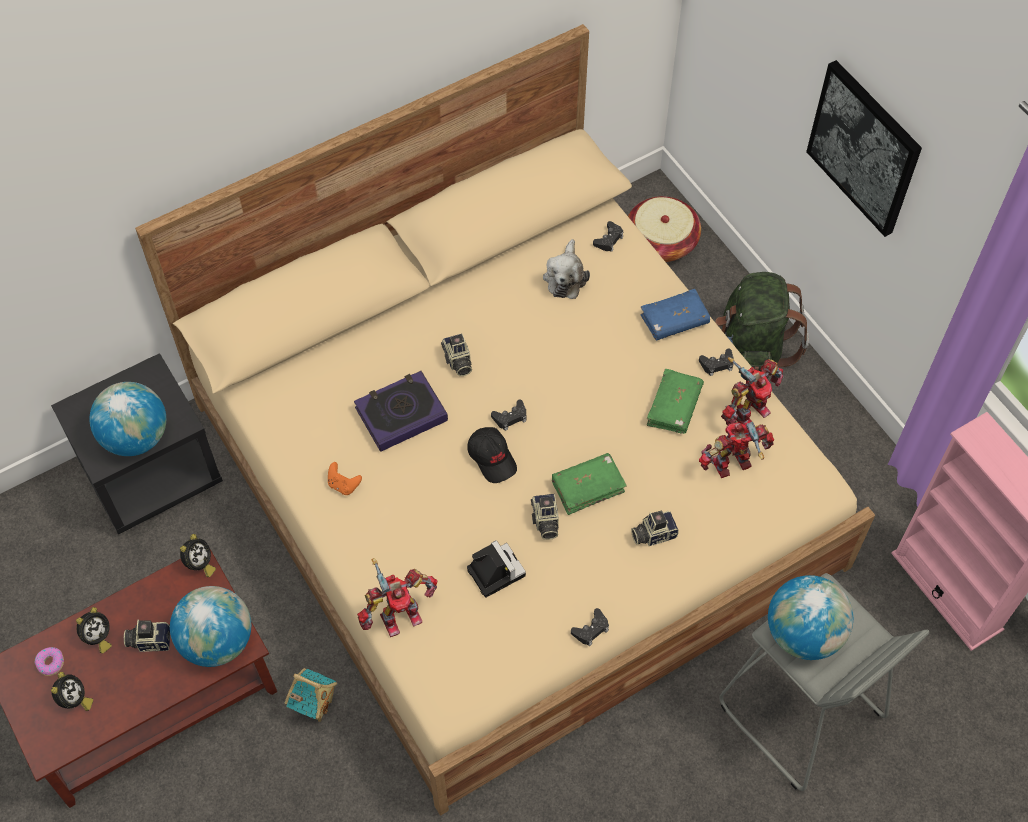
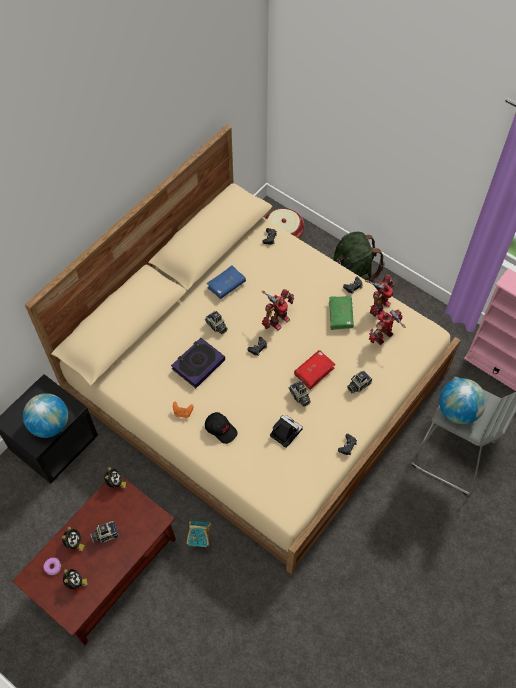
camera: 20 degrees left, 0 degrees up
globe [170,586,251,667] -> none
toy robot [357,558,437,637] -> toy robot moved to [261,289,294,330]
black cap [467,427,517,483] -> black cap moved to [205,412,238,444]
plush toy [543,239,590,299] -> none
green book [552,453,627,515] -> red book [294,350,336,390]
blue book [640,289,710,340] -> blue book moved to [206,265,246,299]
picture [806,60,922,237] -> none

